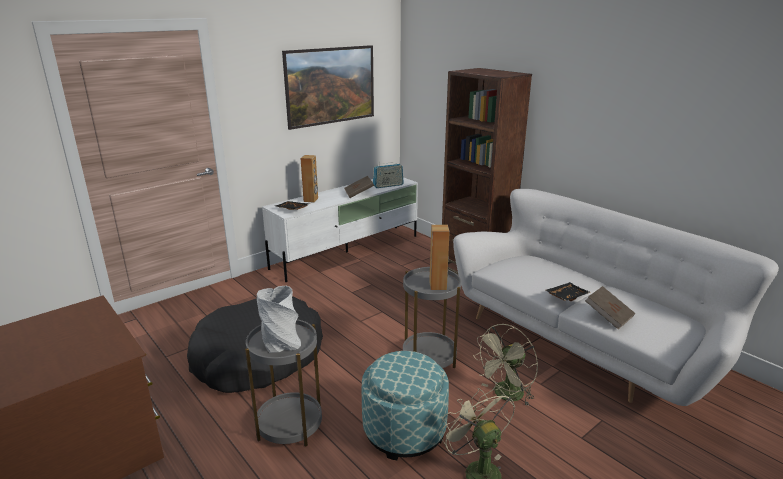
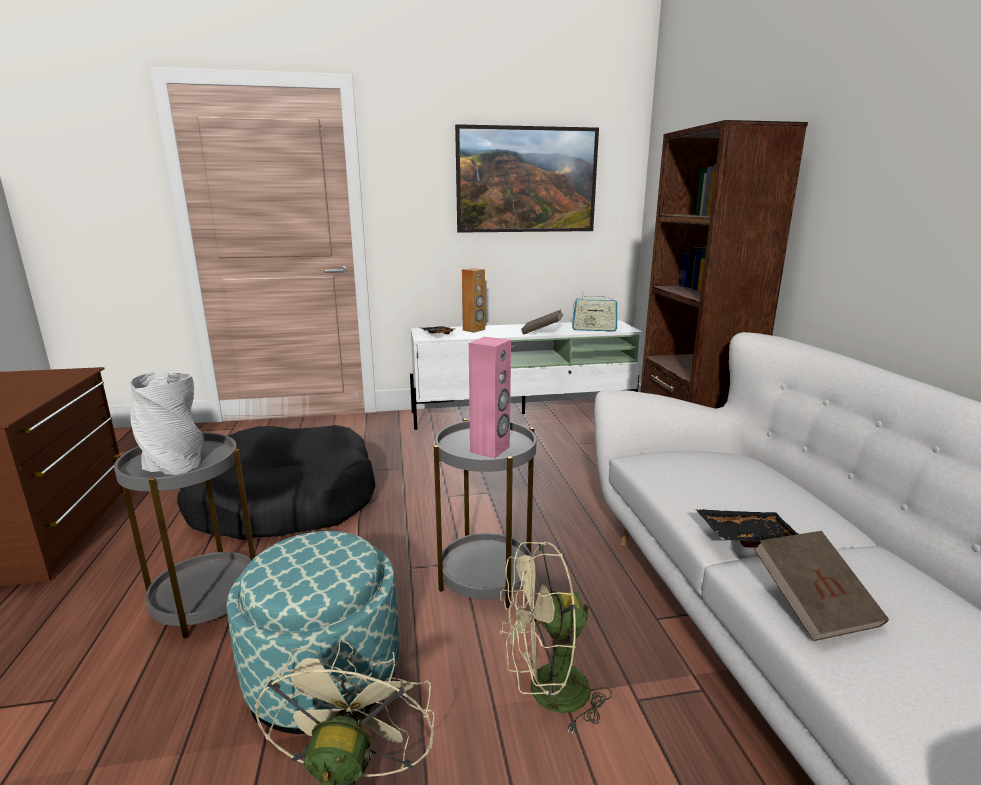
camera: 30 degrees right, 5 degrees down
brown speaker [429,225,450,290] -> pink speaker [469,337,511,458]

